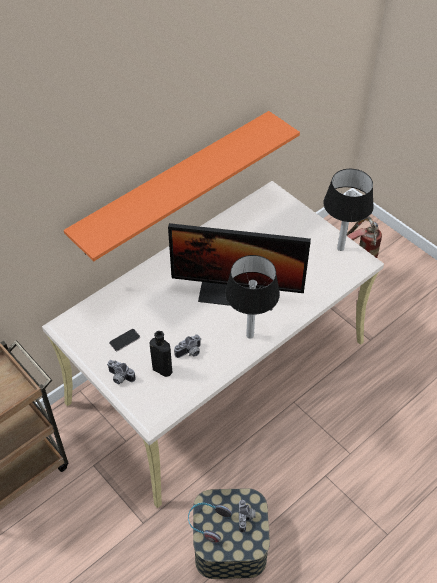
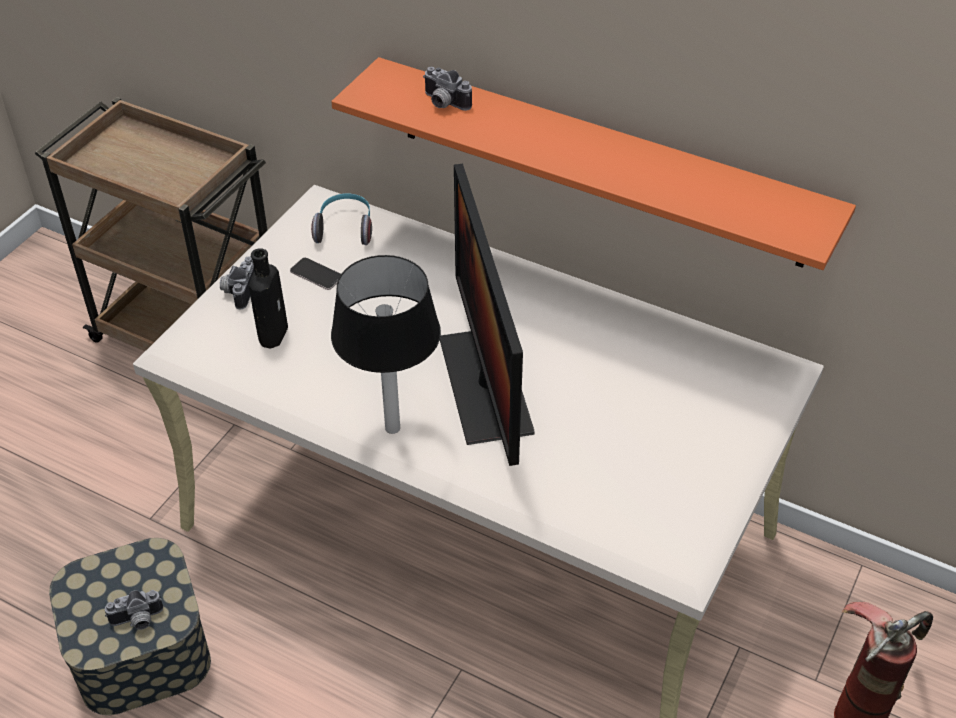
camera: 70 degrees right, 5 degrees down
camera [174,334,201,358] -> camera moved to [423,67,472,111]
headphones [188,503,232,543] -> headphones moved to [311,193,372,245]
table lamp [324,169,374,251] -> none

